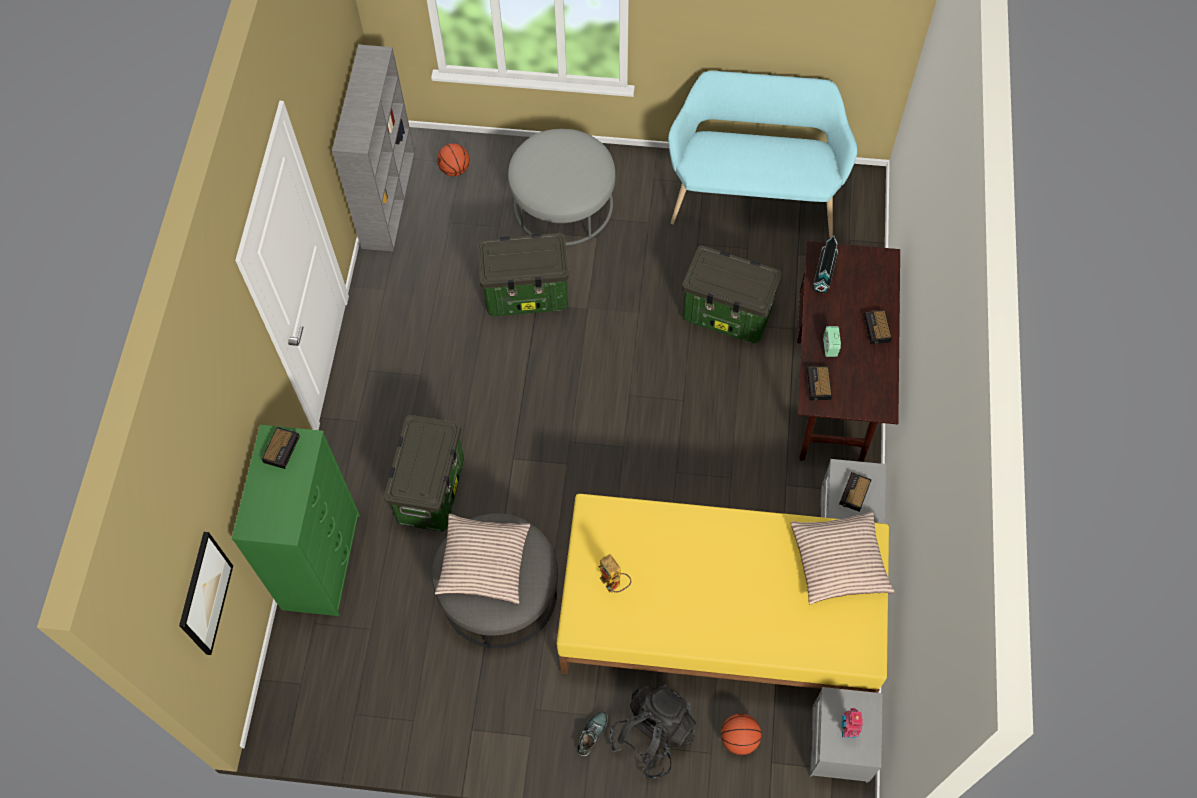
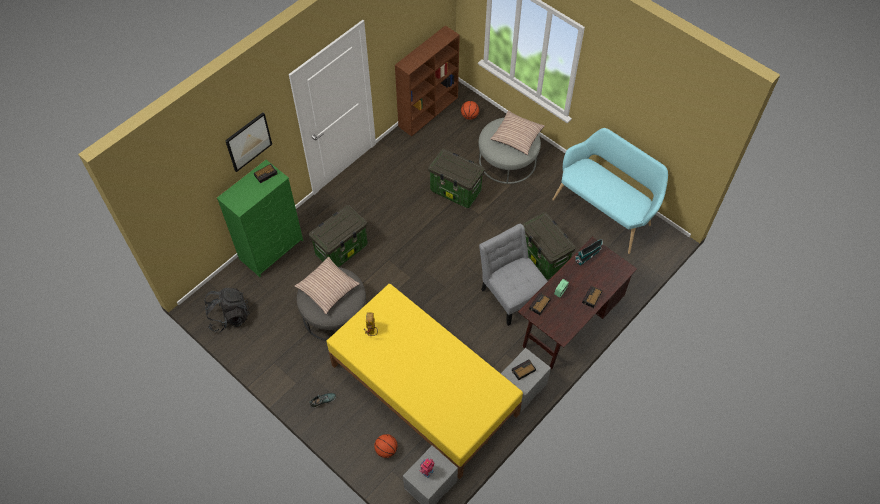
camera: 35 degrees right, 5 degrees down
picture [179,532,233,655] -> picture moved to [225,113,272,172]
grey bookcase [332,45,415,251] -> brown bookcase [395,25,460,136]
black backpack [610,684,696,778] -> black backpack moved to [204,288,250,332]
pillow [790,512,895,604] -> pillow moved to [490,110,545,155]
none -> grey chair [479,223,548,326]

